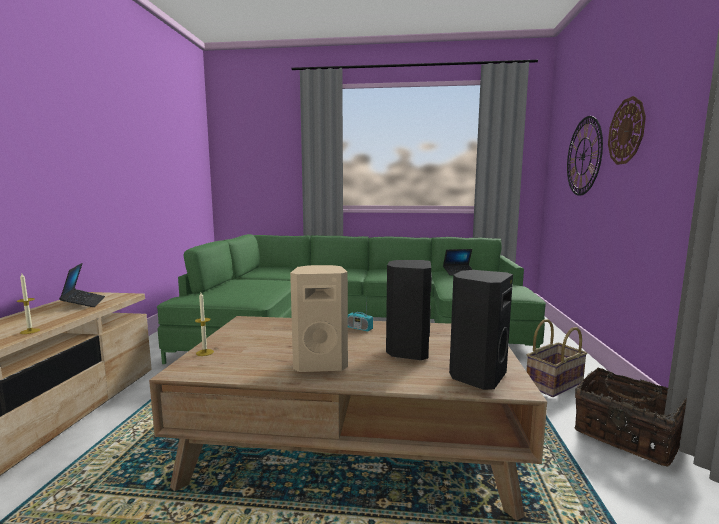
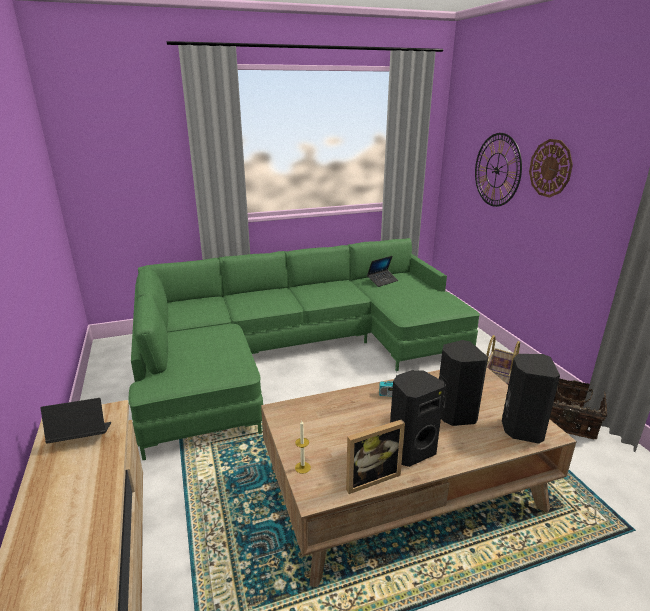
camera: 25 degrees left, 15 degrees up
candle [17,274,40,334] -> none
laptop [59,263,105,307] -> laptop turned 60 degrees counterclockwise [41,398,111,443]
beige speaker [290,265,348,372] -> black speaker [390,370,445,467]
none -> picture frame [346,419,405,494]

